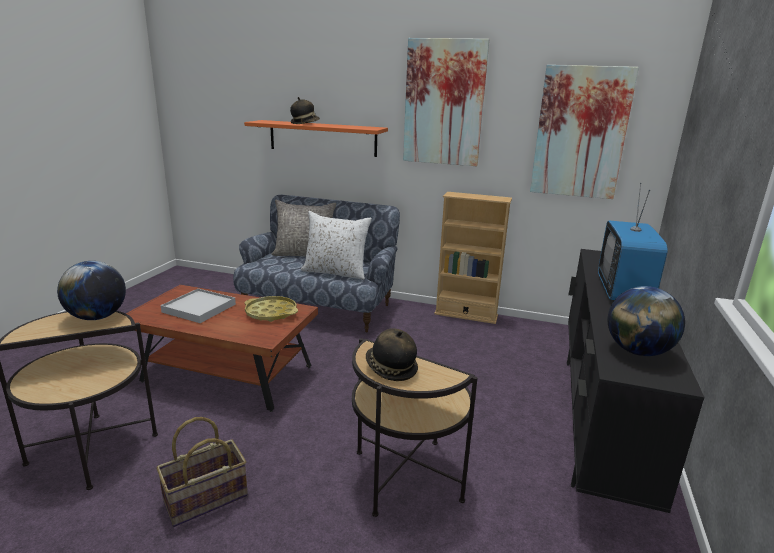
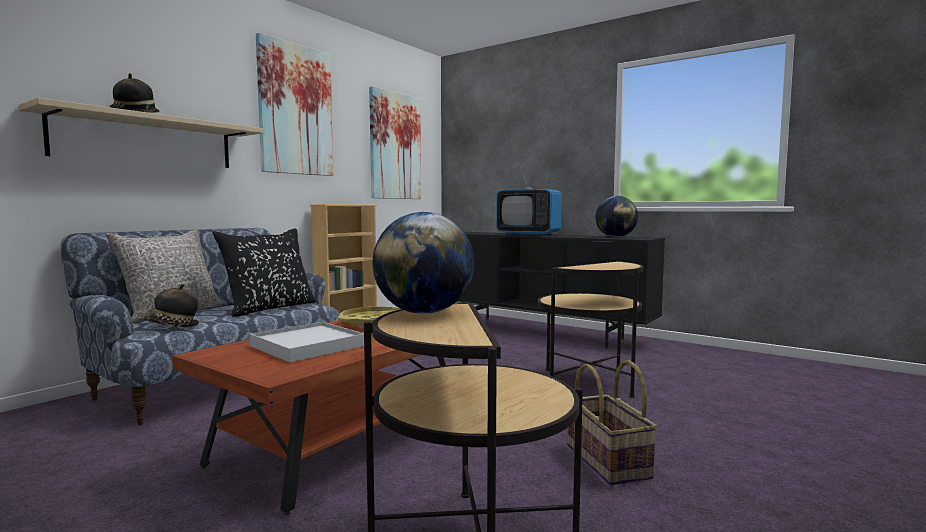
camera: 70 degrees left, 15 degrees down
orange shelf [244,120,388,157] -> beige shelf [19,98,264,168]
white pillow [301,211,372,280] -> black pillow [213,228,316,317]
hat [366,328,418,381] -> hat moved to [144,284,199,327]

